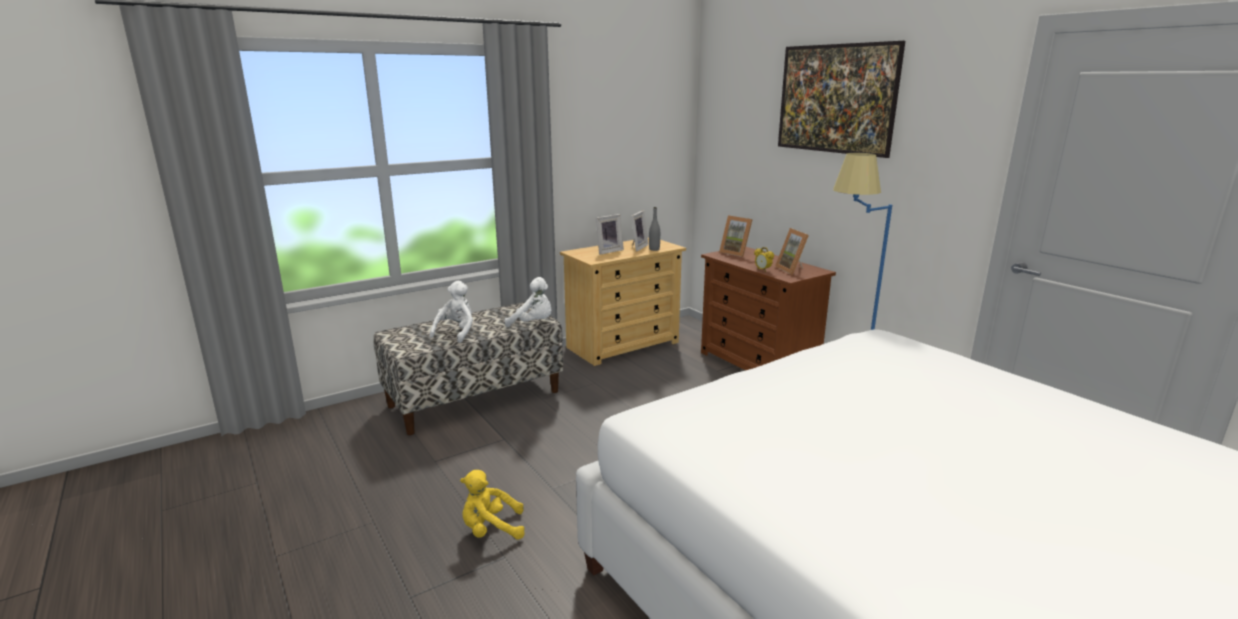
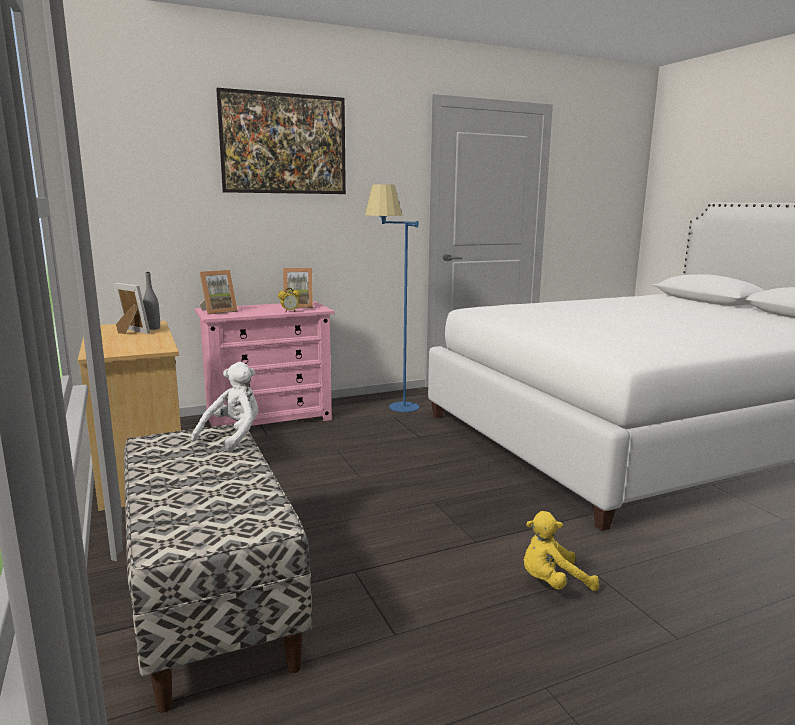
camera: 80 degrees left, 5 degrees down
white plush toy [430,281,473,343] -> none
yellow plush toy [460,470,525,539] -> yellow plush toy turned 75 degrees clockwise [524,511,599,591]
picture frame [596,214,624,255] -> none
brown dresser [701,247,836,370] -> pink dresser [195,301,335,427]

